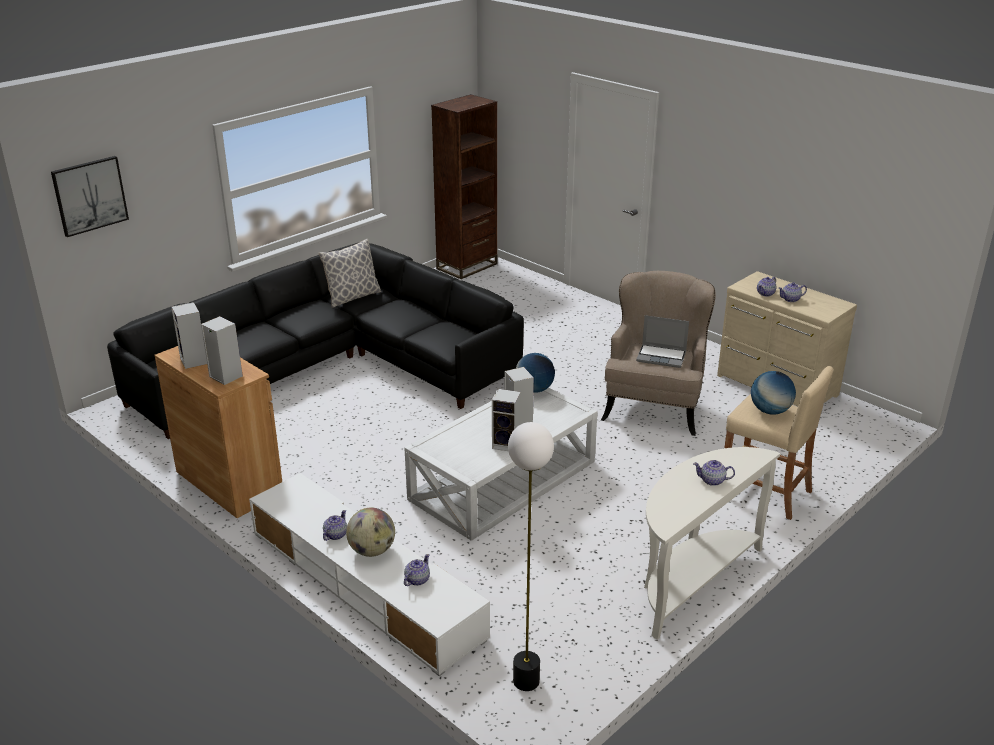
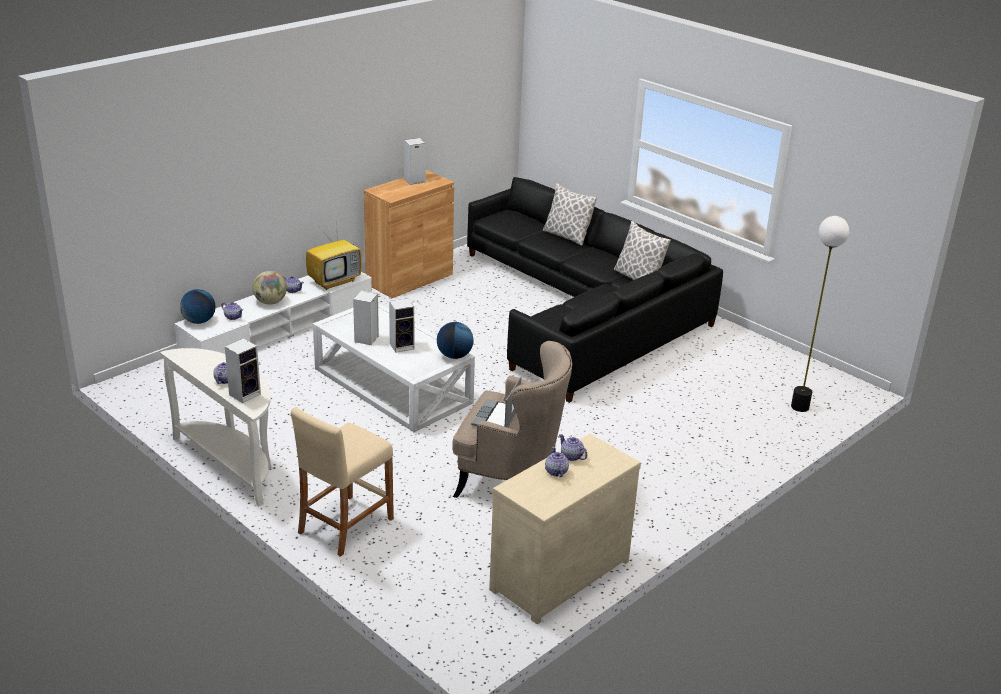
camera: 90 degrees right, 0 degrees up
picture [51,156,129,237] -> none
speaker [201,316,243,385] -> speaker moved to [225,338,261,403]
brown bookcase [431,94,498,279] -> none
floor lamp [508,422,554,691] -> floor lamp moved to [791,216,849,412]
globe [751,371,796,415] -> globe moved to [180,289,215,324]
none -> television [306,218,362,290]
none -> pillow [543,183,597,246]

